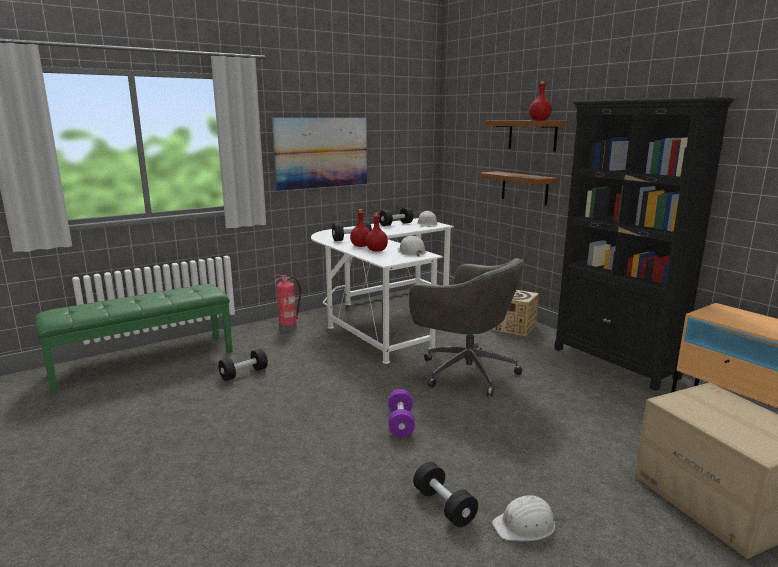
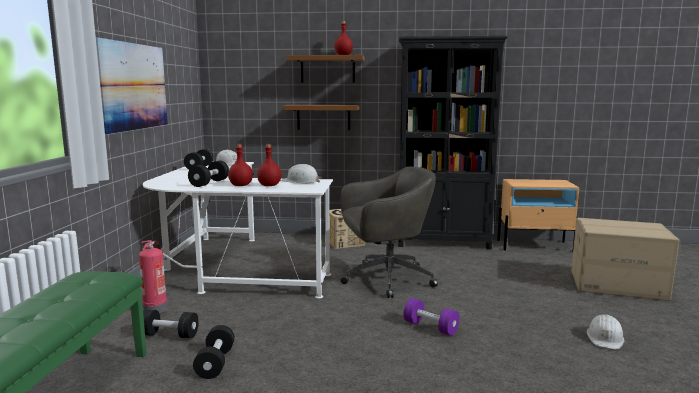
camera: 50 degrees left, 5 degrees down
black dumbbell [413,462,478,527] -> black dumbbell moved to [143,310,199,338]

